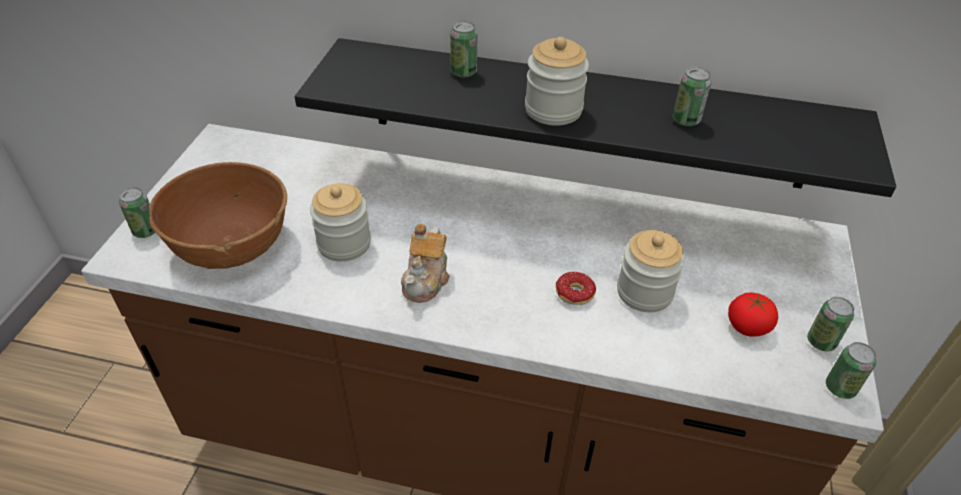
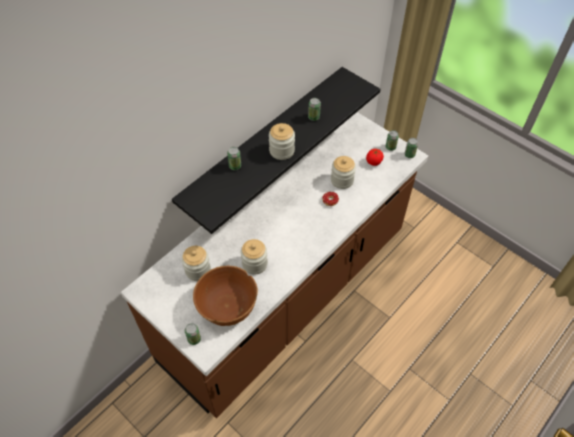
camera: 60 degrees left, 10 degrees up
teapot [401,224,450,303] -> none
none -> jar [182,246,211,281]

